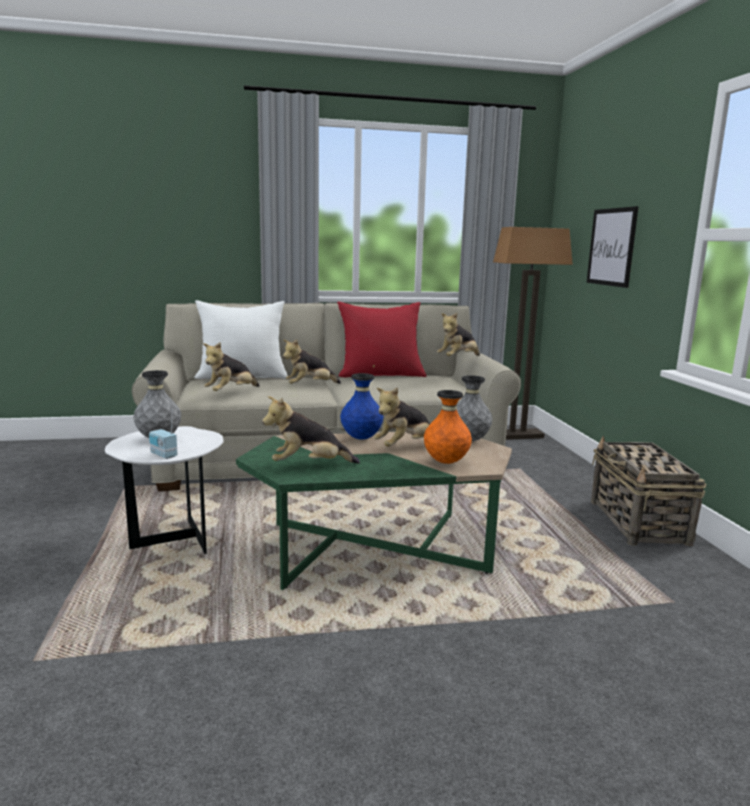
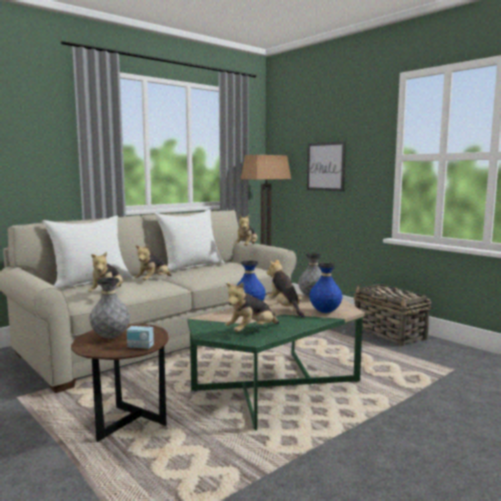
camera: 30 degrees left, 5 degrees down
white side table [105,426,224,554] -> brown side table [71,324,168,442]
red pillow [337,302,426,378] -> white pillow [155,210,224,271]
plush toy [374,387,430,447] -> plush toy turned 135 degrees clockwise [266,259,305,318]
orange vase [424,390,472,464] -> blue vase [309,263,342,313]

